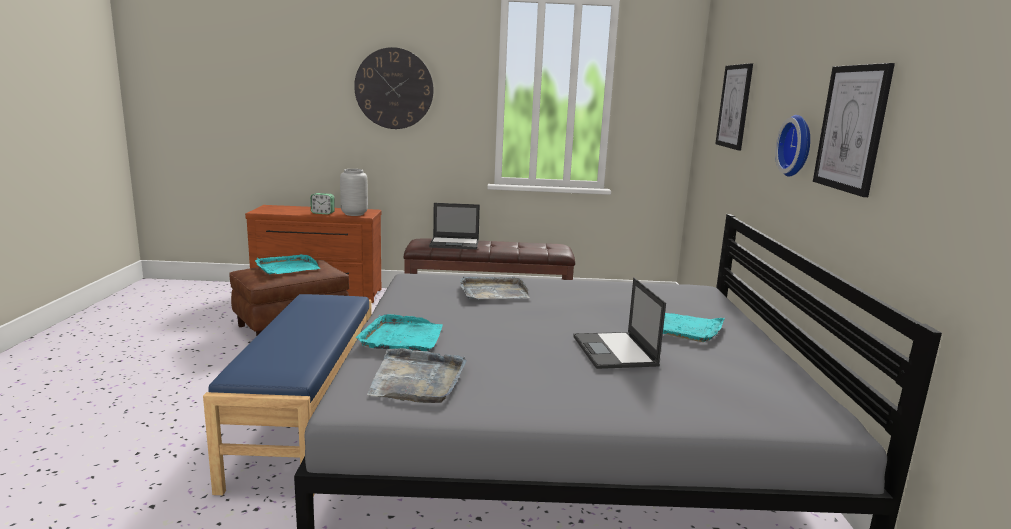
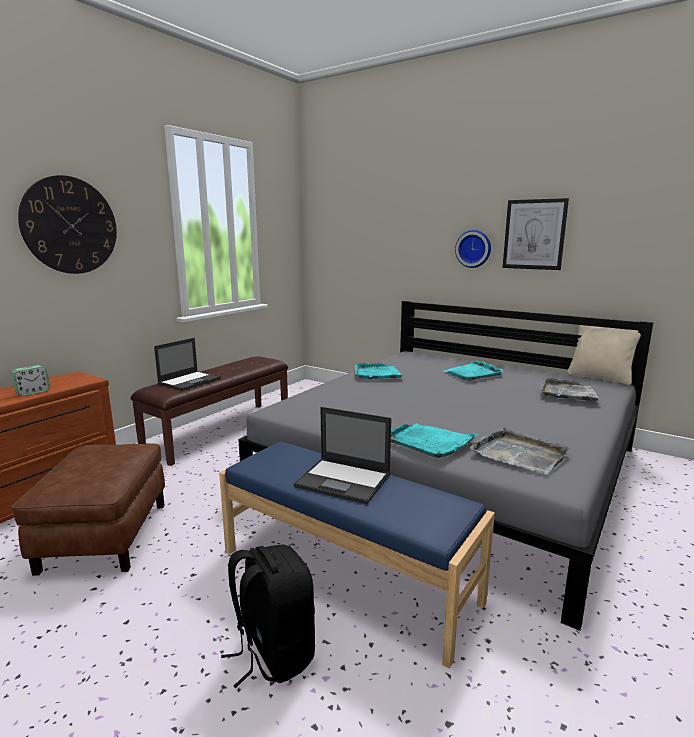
camera: 55 degrees left, 0 degrees up
turquoise tray [255,254,320,274] -> turquoise tray moved to [355,363,404,379]
grey vase [340,169,368,216] -> none
grey tray [460,276,530,299] -> grey tray moved to [540,378,600,401]
laptop [573,278,666,369] -> laptop moved to [294,407,391,504]
picture [715,63,753,150] -> none
none -> black backpack [221,545,315,688]
none -> beige pillow [567,325,641,385]

